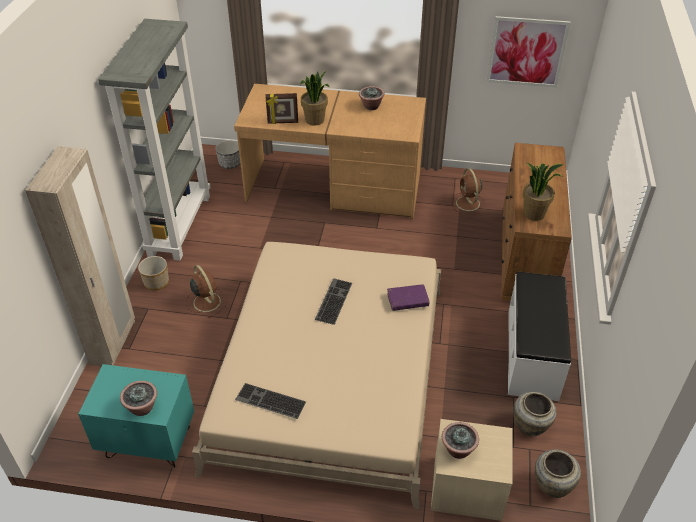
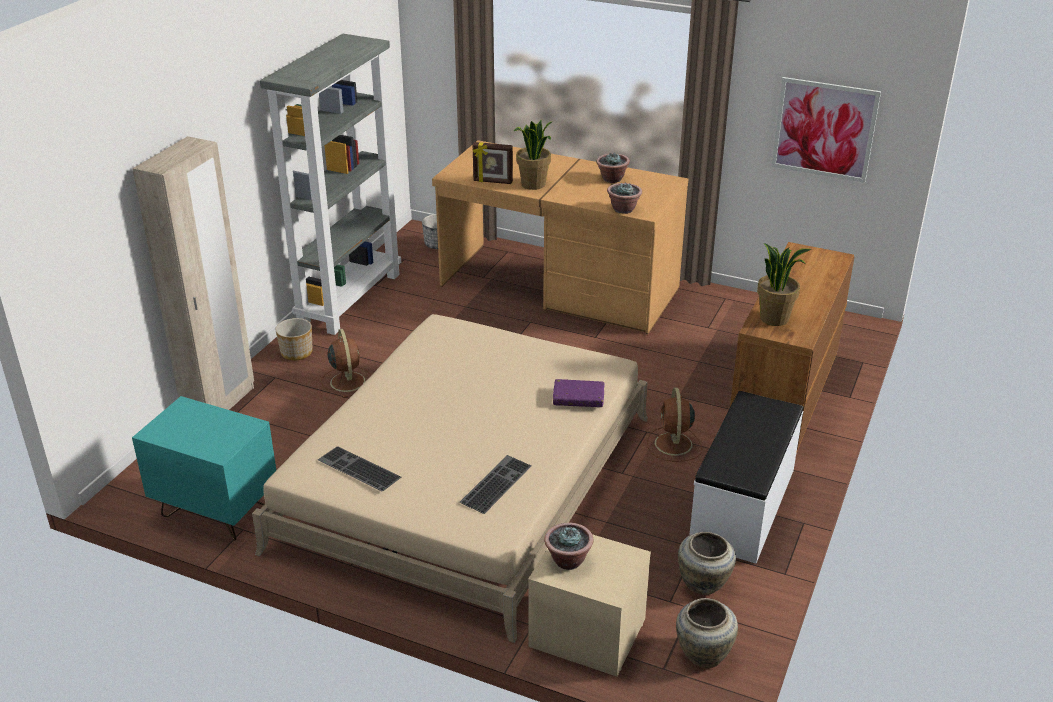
camera: 15 degrees right, 10 degrees down
potted plant [120,381,157,416] -> potted plant moved to [607,182,642,214]
keyboard [315,278,352,325] -> keyboard moved to [460,455,531,514]
brown fan [451,168,487,215] -> brown fan moved to [647,388,702,462]

